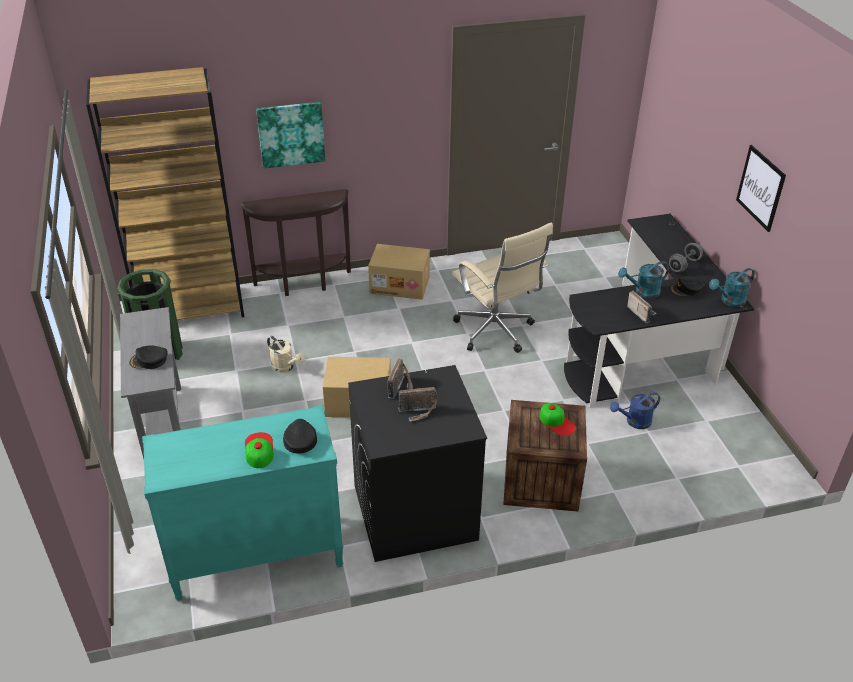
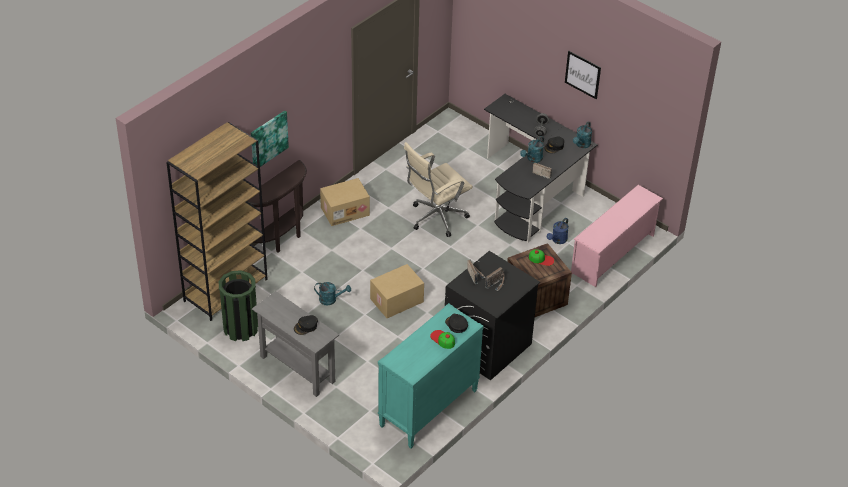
camera: 35 degrees left, 5 degrees up
beige watering can [267,336,305,373] -> turquoise watering can [314,282,351,306]
beige office chair [452,223,553,353] -> beige office chair turned 120 degrees clockwise [404,142,473,237]
none -> pink shoe rack [571,185,663,287]

